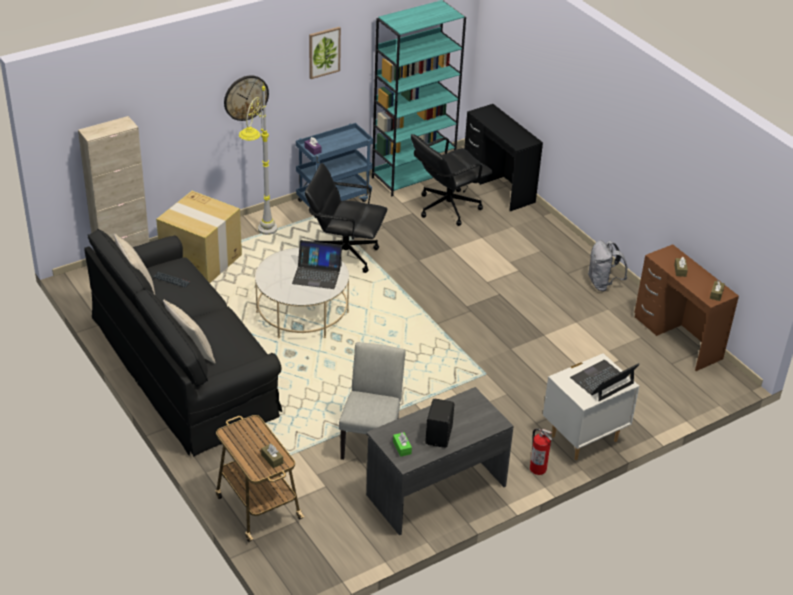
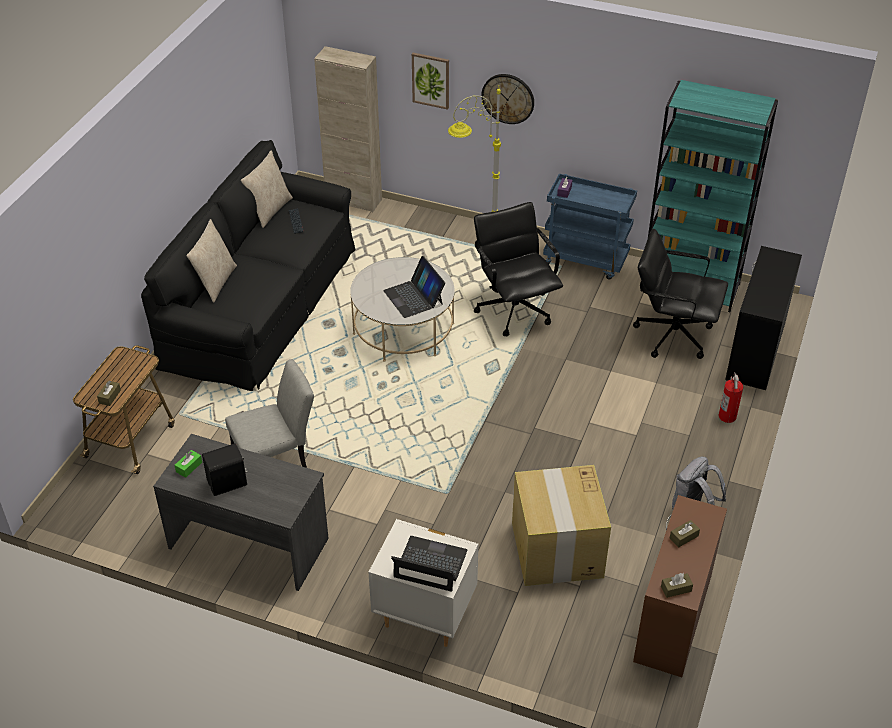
camera: 55 degrees right, 5 degrees up
cardboard box [156,191,242,283] -> cardboard box moved to [512,465,611,586]
picture [309,27,341,79] -> picture moved to [412,53,449,110]
fire extinguisher [530,428,552,475] -> fire extinguisher moved to [719,372,743,423]

